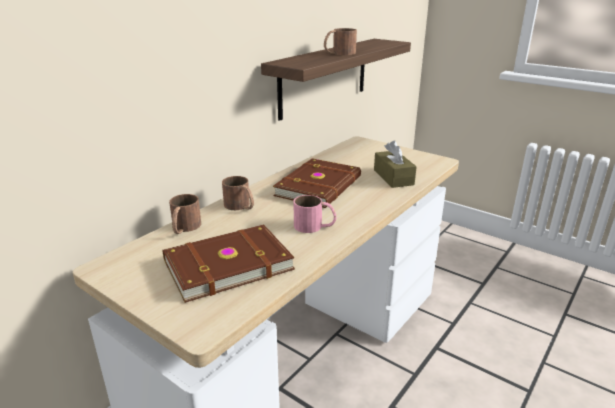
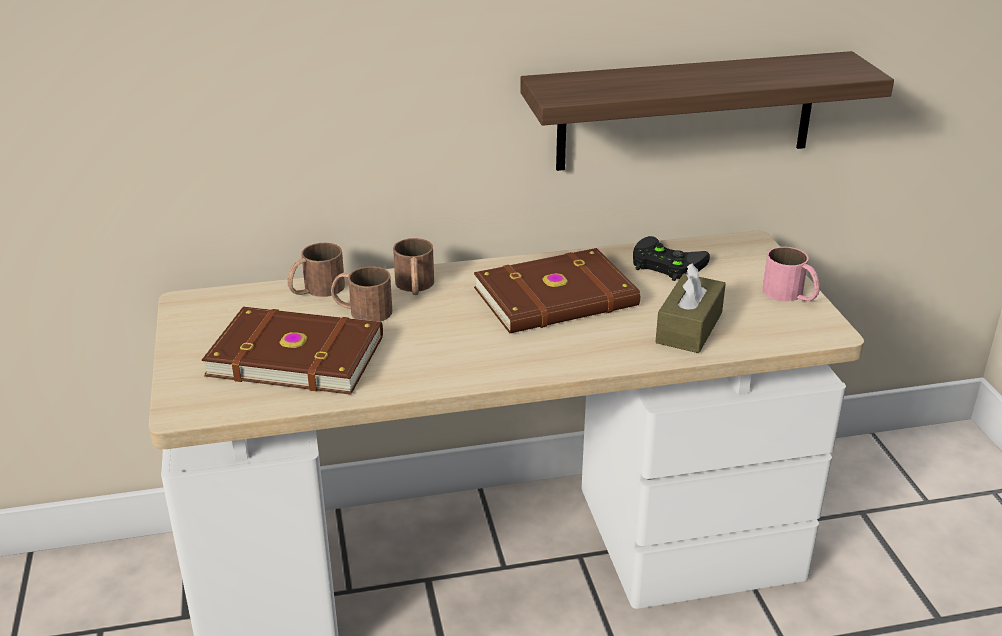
camera: 40 degrees right, 5 degrees up
pink mug [294,195,337,233] -> pink mug moved to [762,247,820,301]
brown mug [324,28,357,55] -> brown mug moved to [331,266,392,322]
none -> black game controller [633,236,710,281]

